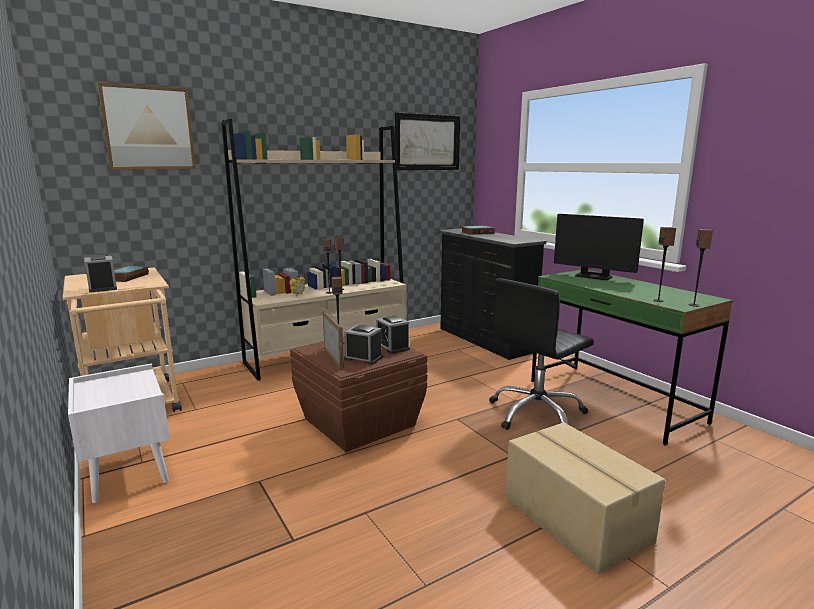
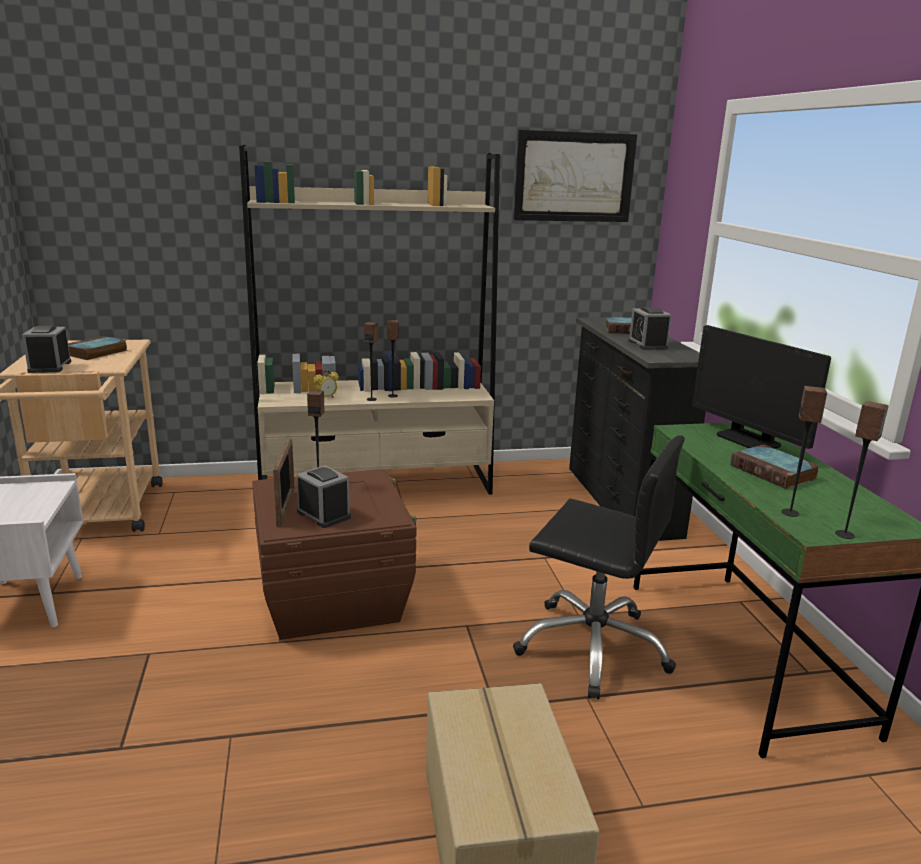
camera: 20 degrees right, 5 degrees up
picture [97,82,196,170] -> none
alarm clock [376,316,410,354] -> alarm clock moved to [628,307,672,350]
black office chair [489,278,594,430] -> black office chair turned 135 degrees counterclockwise [513,435,685,699]
none -> book [730,445,820,489]

